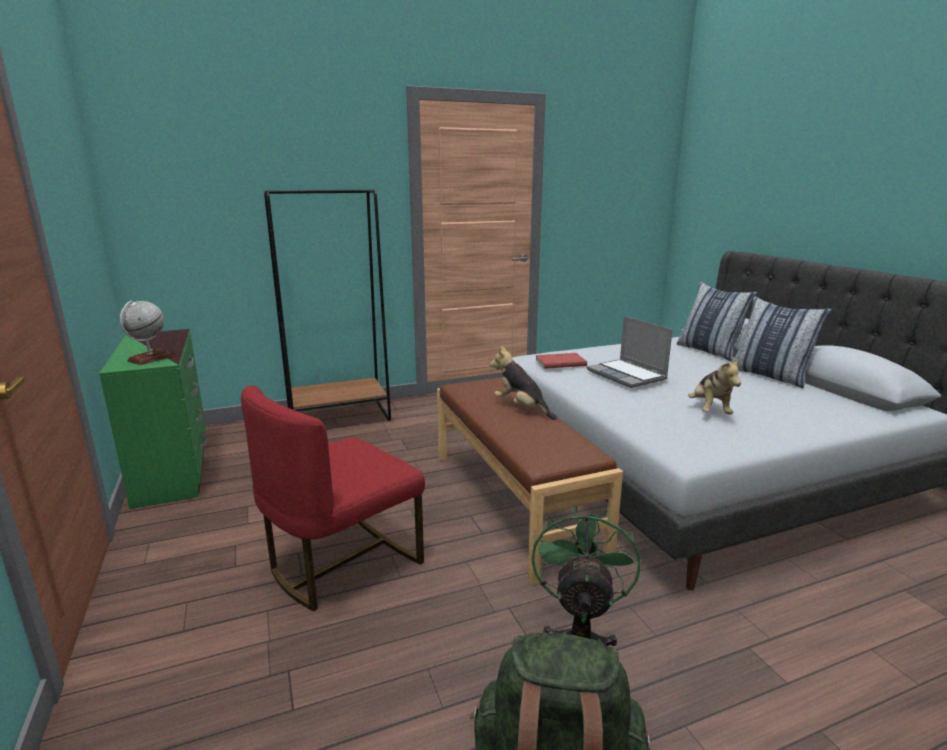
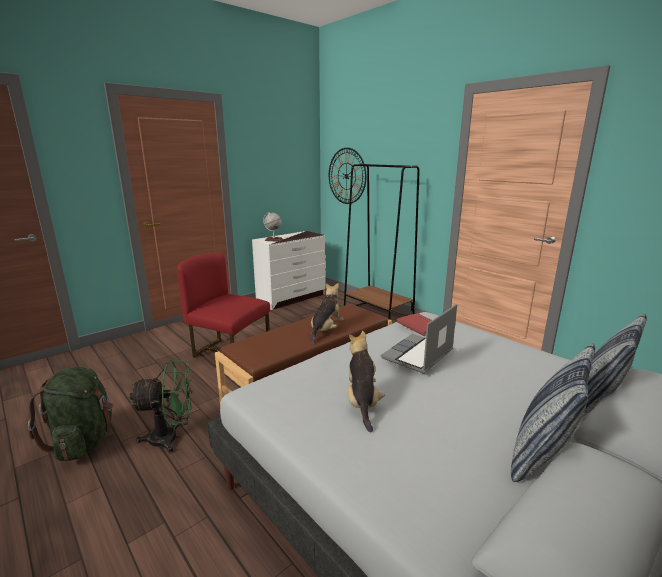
camera: 70 degrees right, 0 degrees up
green dresser [99,329,207,509] -> white dresser [252,231,325,310]
plush toy [688,358,741,414] -> plush toy turned 105 degrees clockwise [347,331,385,433]
none -> wall clock [329,148,366,204]

